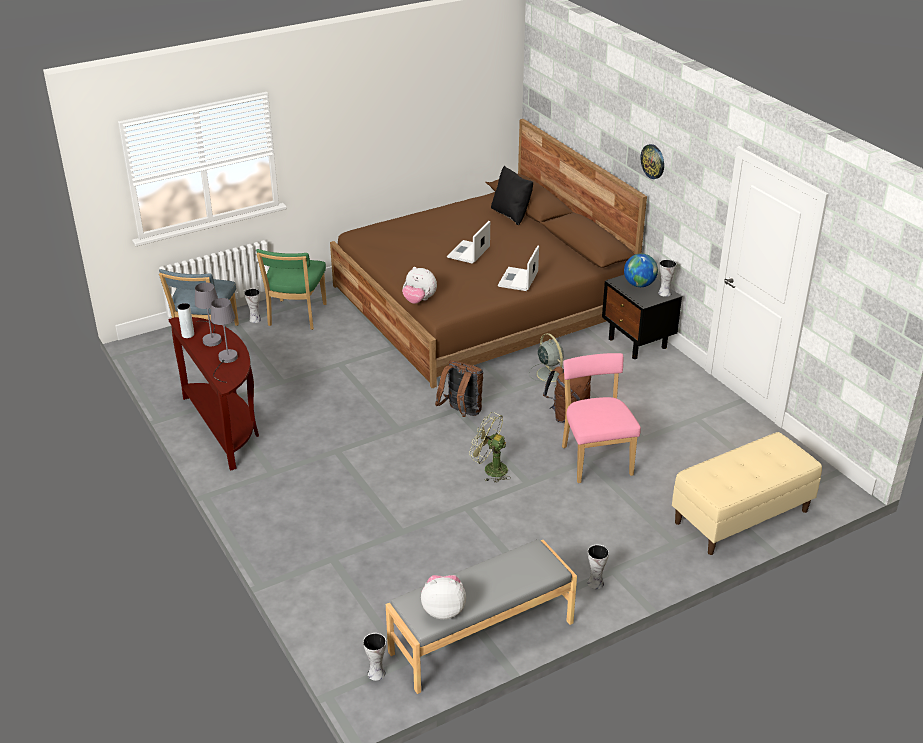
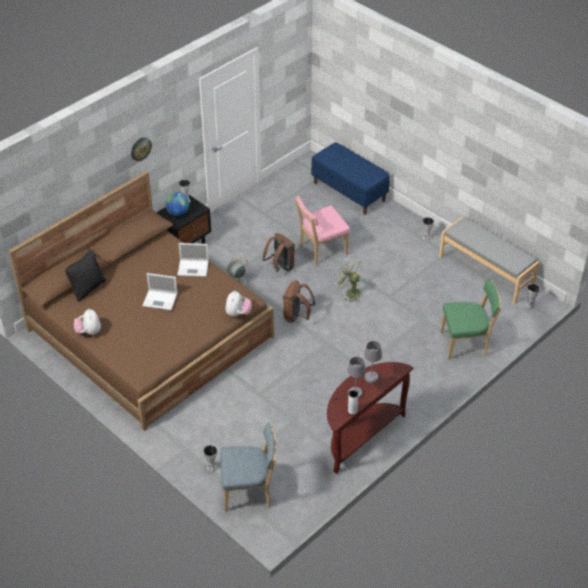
camera: 105 degrees left, 10 degrees up
green chair [256,249,327,330] -> green chair moved to [440,279,502,360]
plush toy [421,575,466,619] -> plush toy moved to [74,309,101,335]
green fan [469,412,511,483] -> green fan turned 120 degrees clockwise [335,258,362,303]
beige bench [672,432,822,555] -> blue bench [311,142,390,215]

